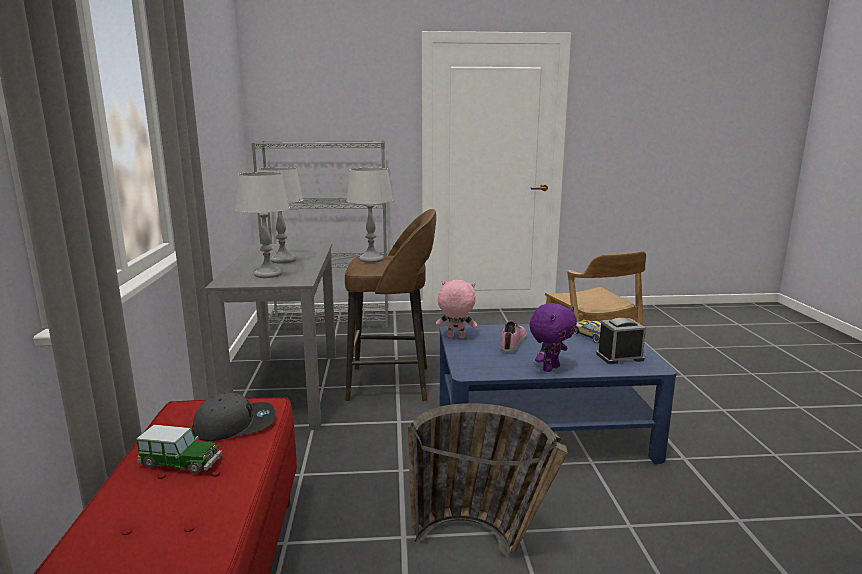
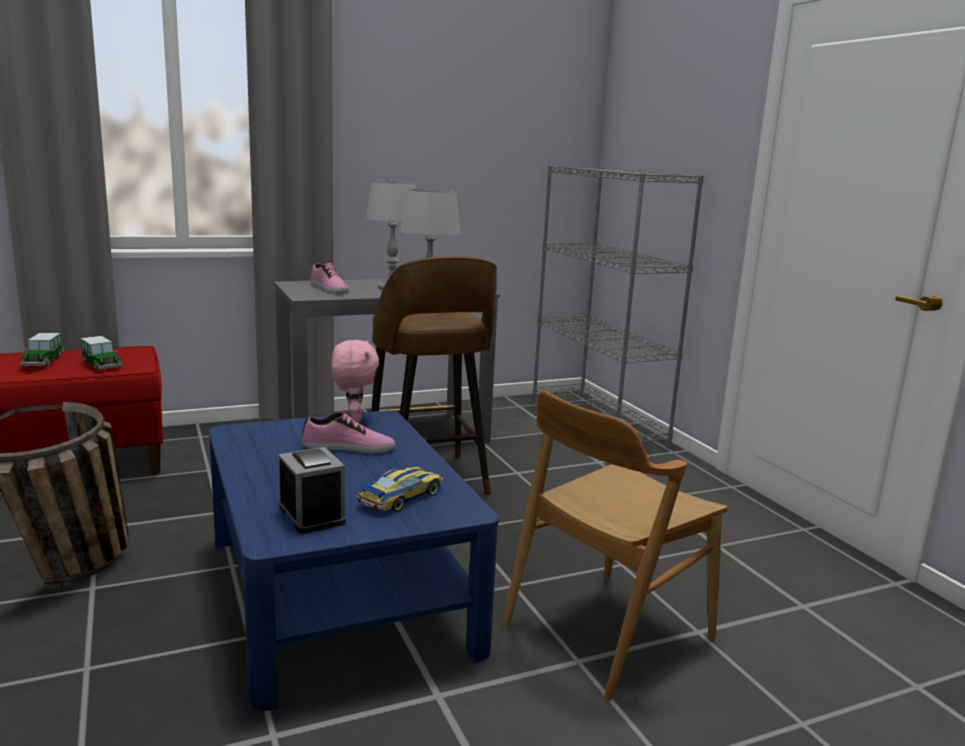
camera: 70 degrees right, 0 degrees up
grey cap [192,393,275,441] -> toy car [80,336,123,371]
grey table lamp [236,172,290,278] -> shoe [310,263,349,293]
purple plush toy [529,303,577,372] -> none

